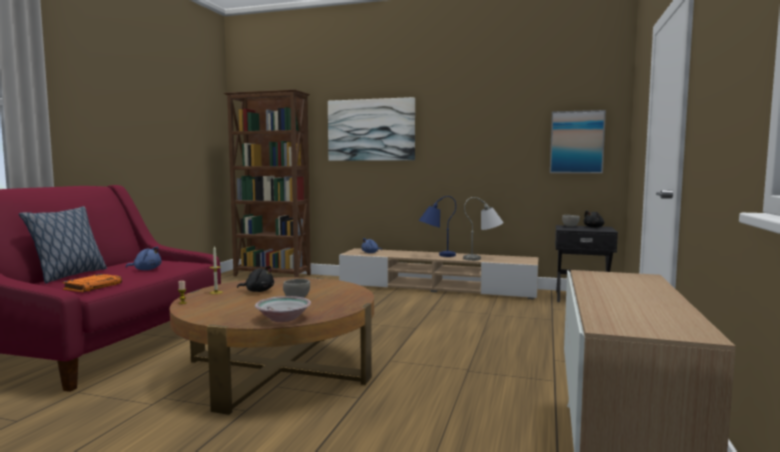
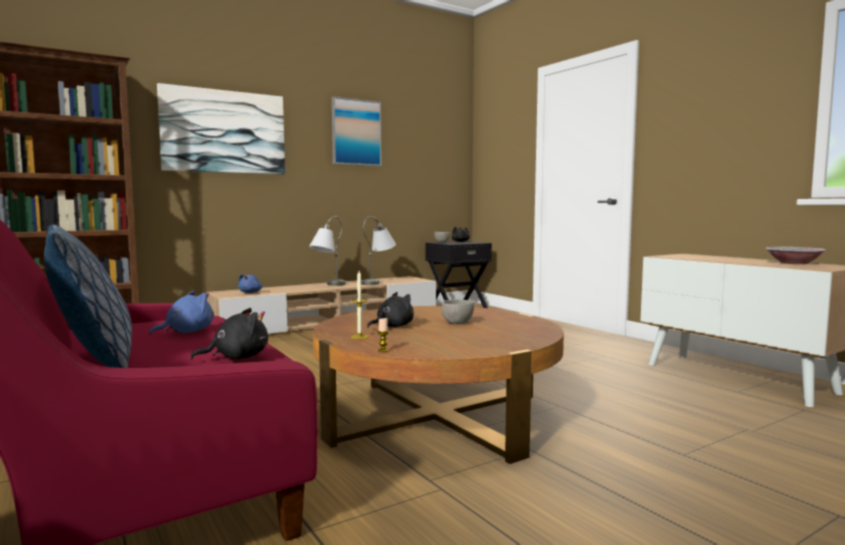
camera: 50 degrees left, 0 degrees up
orange book [62,274,122,292] -> black plush toy [190,308,268,360]
bowl [255,296,311,322] -> bowl moved to [765,247,826,264]
blue table lamp [419,196,456,257] -> grey table lamp [309,216,346,286]
picture [550,110,606,173] -> picture moved to [332,96,381,166]

